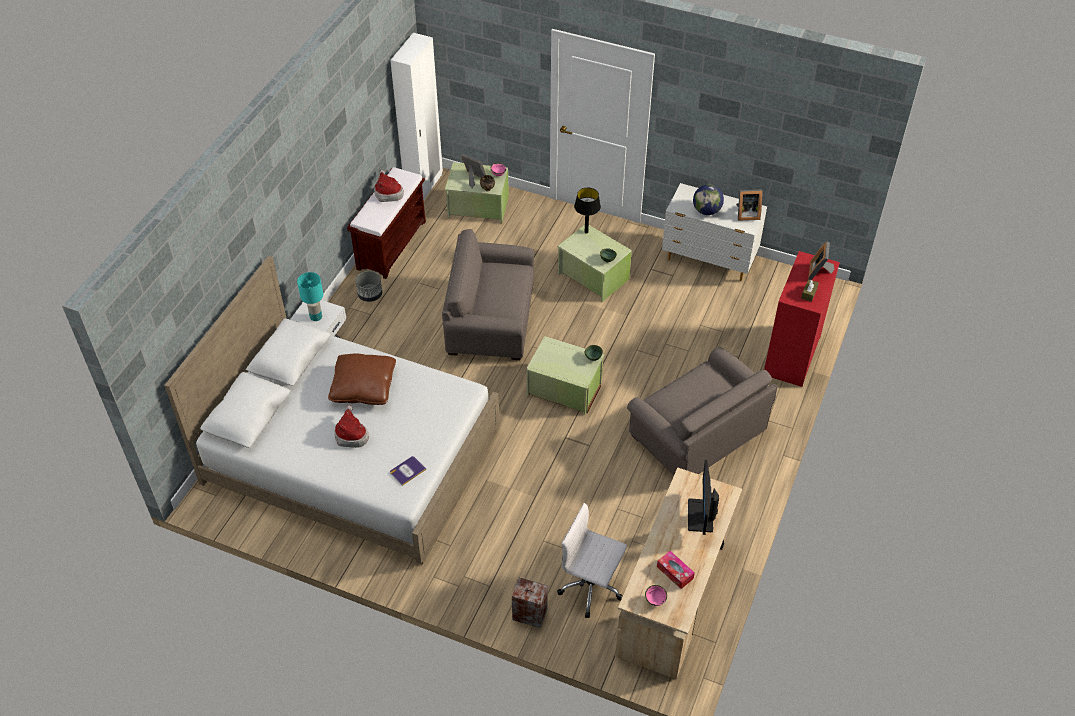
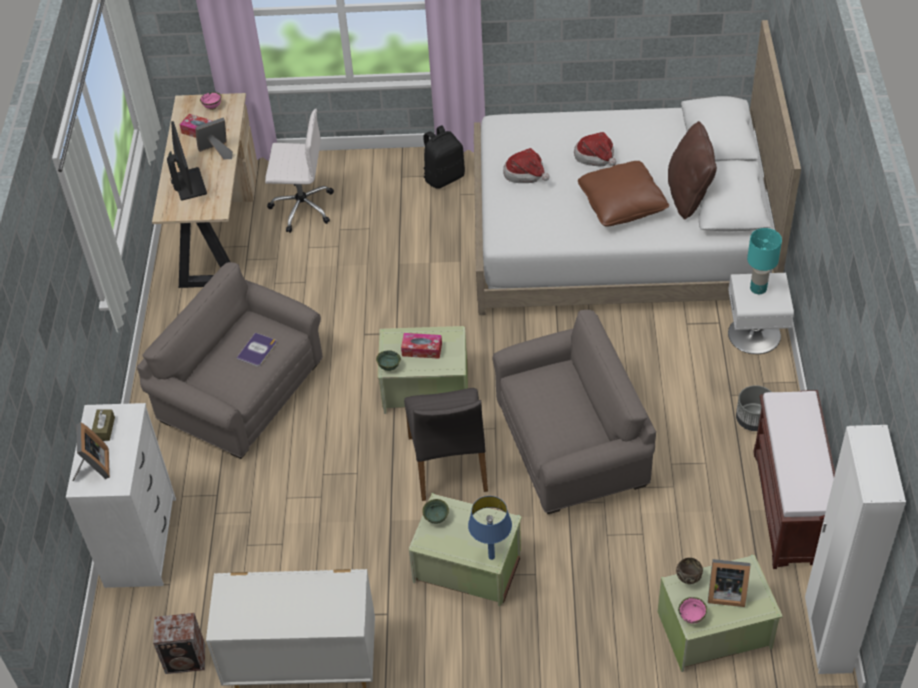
camera: 160 degrees right, 0 degrees up
hat [374,170,404,202] -> hat moved to [503,148,549,183]
book [390,456,426,486] -> book moved to [237,333,277,366]
speaker [512,578,548,628] -> speaker moved to [153,613,205,674]
black table lamp [574,188,601,234] -> blue table lamp [468,496,512,560]
globe [693,184,724,215] -> none
picture frame [736,189,763,221] -> picture frame moved to [195,117,233,159]
red dresser [764,251,840,387] -> white dresser [66,403,176,588]
none -> tissue box [401,333,442,359]
none -> grey chair [404,388,488,501]
none -> black backpack [423,125,465,189]
none -> brown pillow [668,121,717,219]

